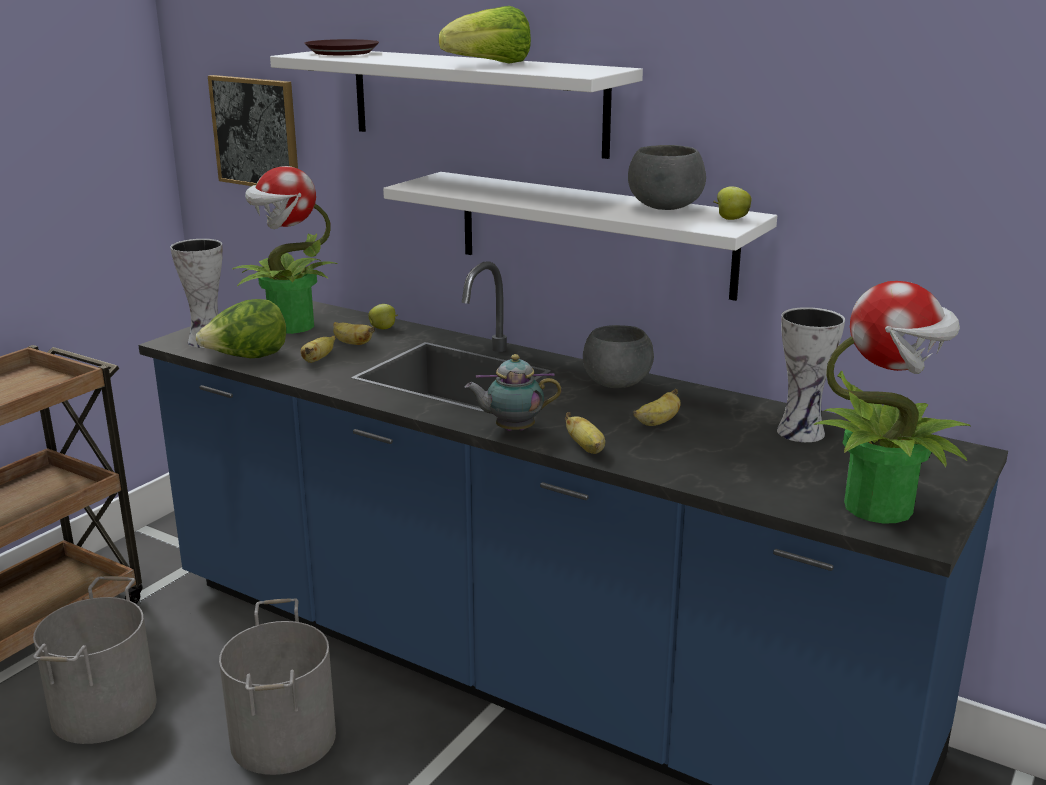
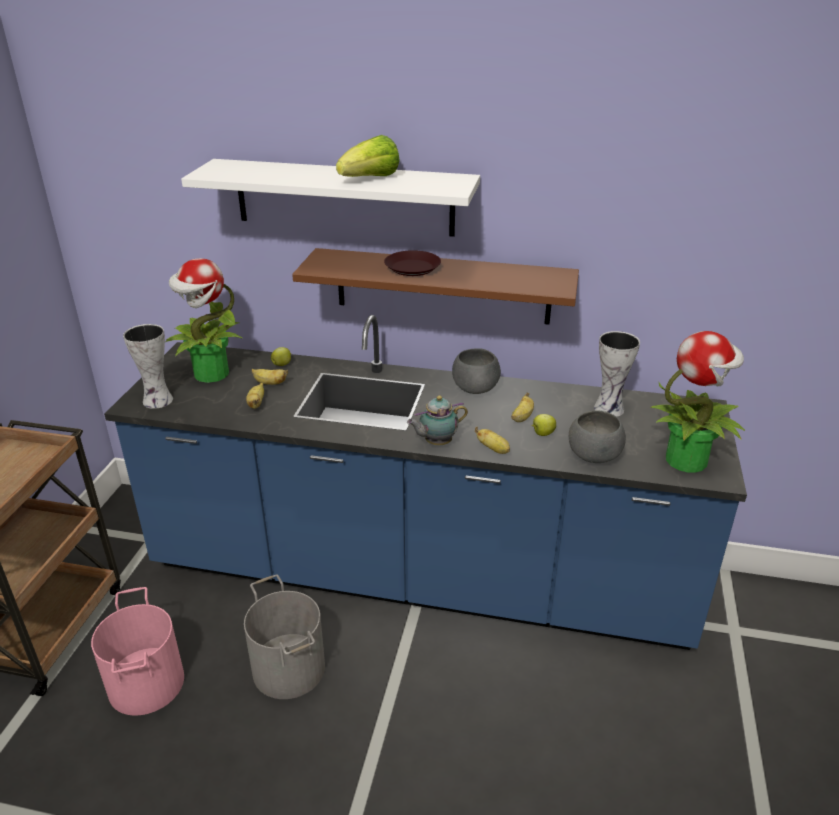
camera: 20 degrees left, 10 degrees up
grey bucket [33,576,157,744] -> pink bucket [91,587,184,716]
lettuce [196,299,286,358] -> none
picture [208,75,298,186] -> none
brown plate [304,39,379,55] -> brown plate moved to [384,250,441,276]
white shelf [383,172,777,301] -> brown shelf [292,248,579,325]
grey bowl [628,145,706,210] -> grey bowl moved to [569,410,626,463]
apple [713,186,752,220] -> apple moved to [531,414,556,436]

